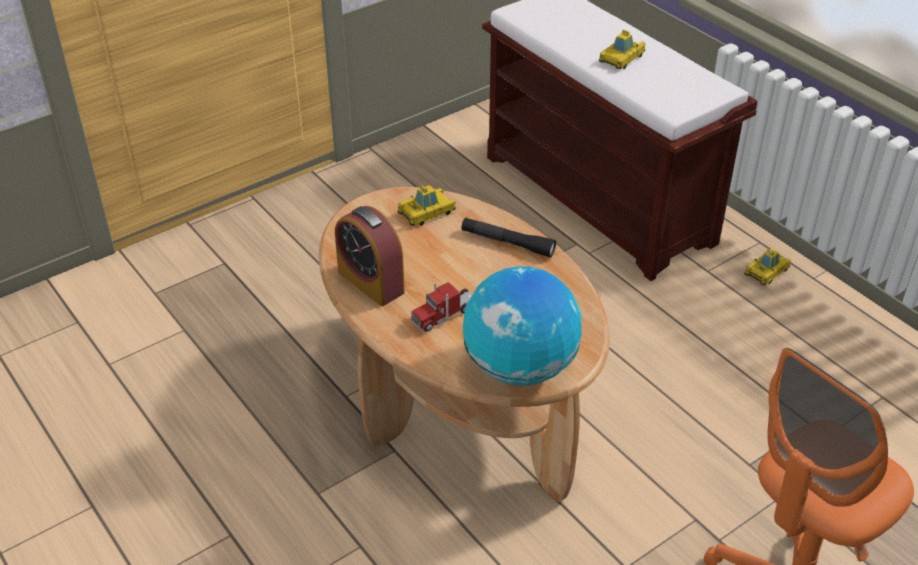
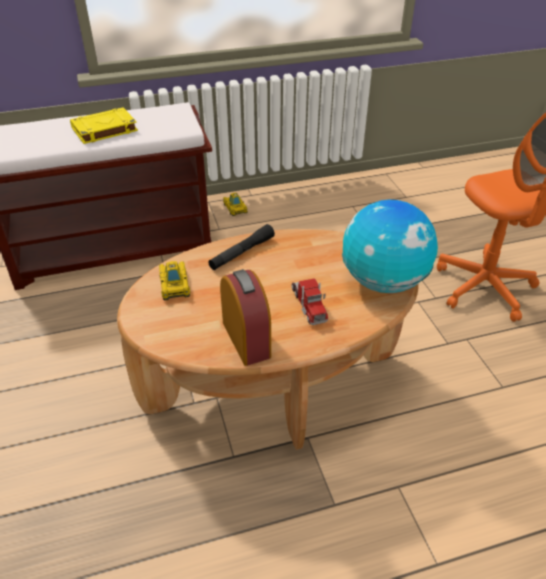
camera: 70 degrees left, 0 degrees up
alarm clock [335,206,405,306] -> alarm clock turned 90 degrees counterclockwise [220,269,271,366]
toy car [599,30,645,69] -> yellow book [70,107,138,144]

